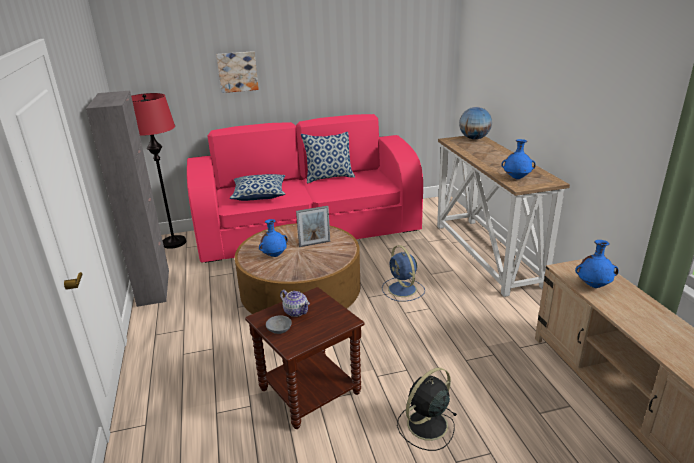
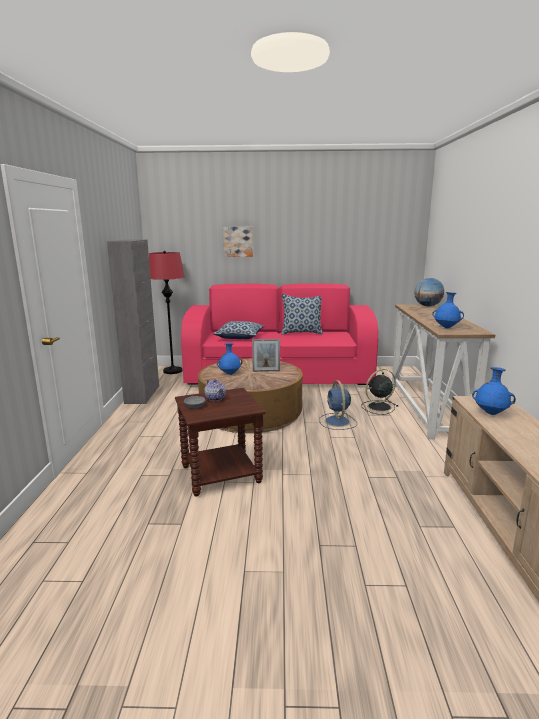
camera: 15 degrees right, 10 degrees down
black fan [397,367,457,451] -> black fan moved to [361,369,398,415]

